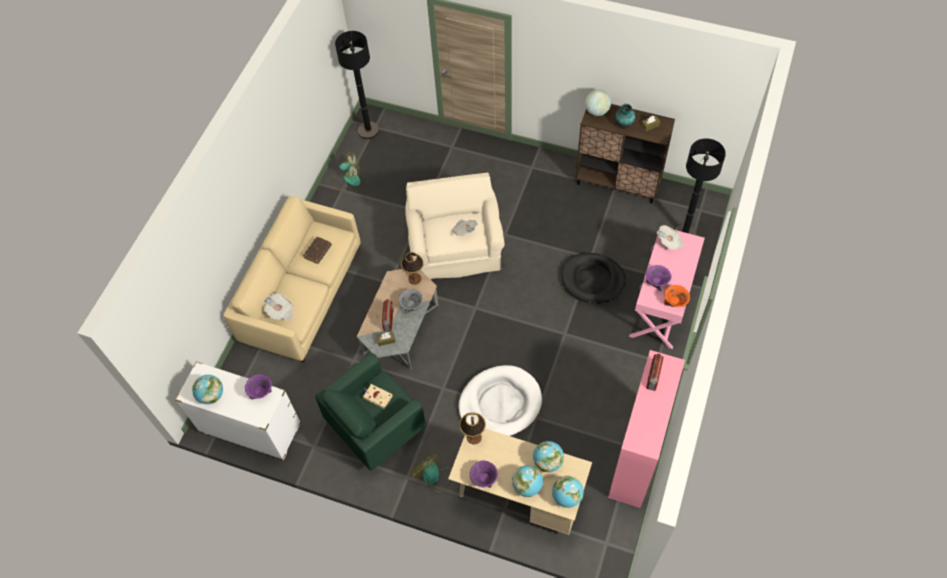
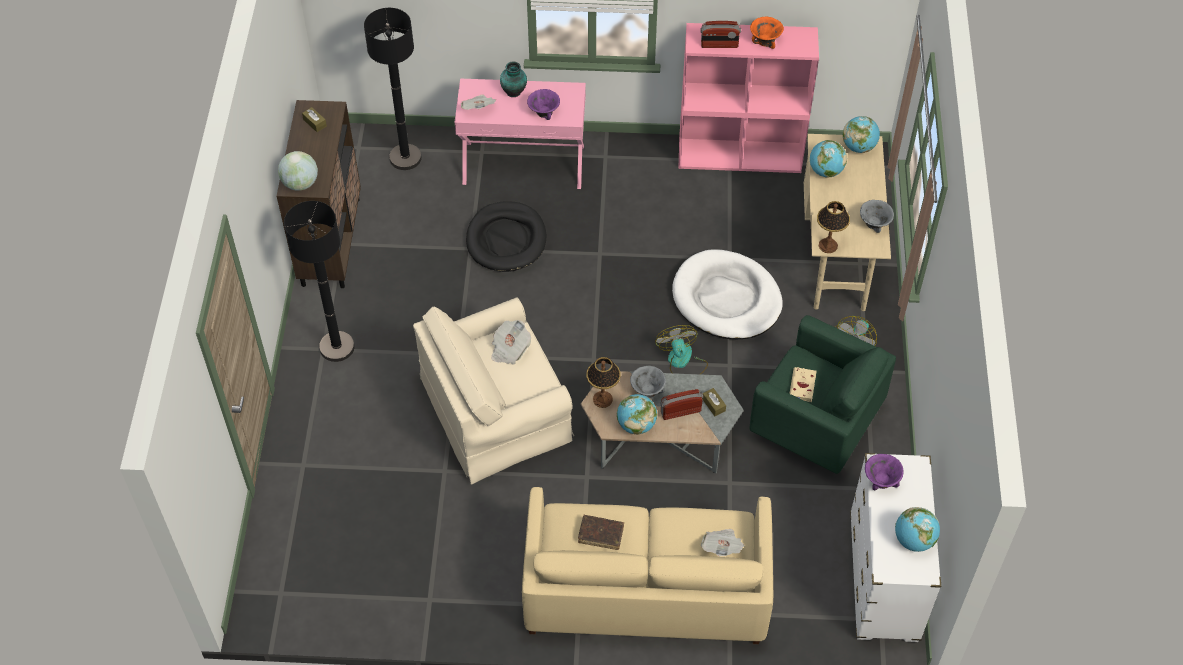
camera: 110 degrees left, 5 degrees down
fan [334,152,361,192] -> fan moved to [655,325,708,375]
black floor lamp [335,31,379,139] -> black floor lamp moved to [284,201,355,362]
purple bowl [470,461,498,488] -> grey bowl [860,200,894,233]
globe [512,465,543,497] -> globe moved to [617,394,657,435]
vase [615,104,635,129] -> vase moved to [500,61,527,97]
orange bowl [664,285,690,307] -> orange bowl moved to [750,17,784,49]

